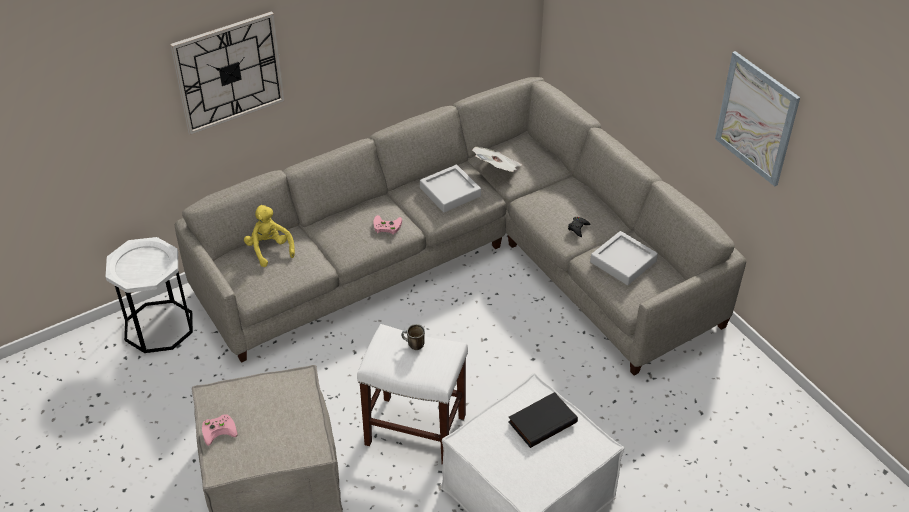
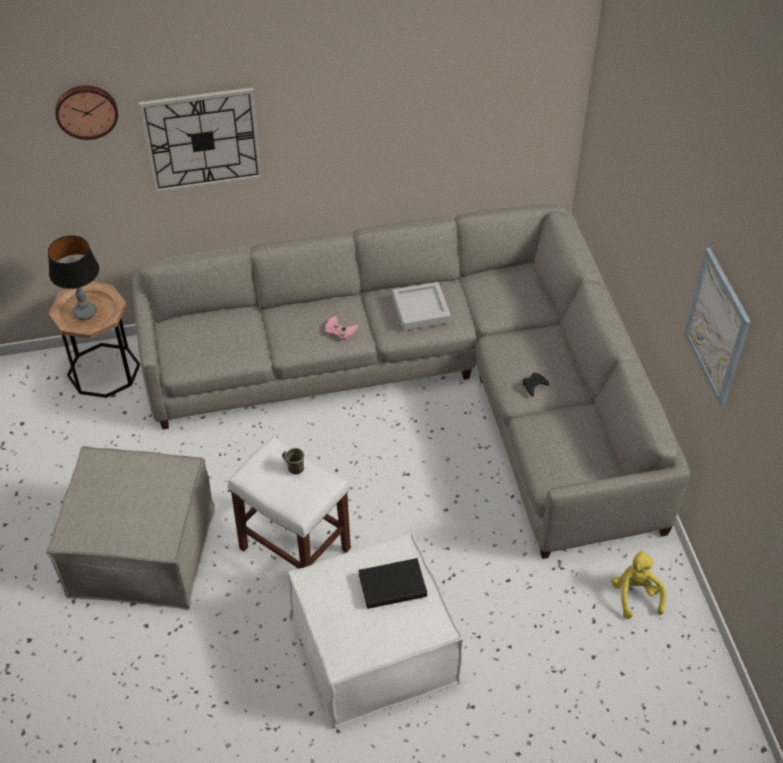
camera: 20 degrees right, 5 degrees up
white side table [106,237,193,353] -> brown side table [49,282,140,398]
pink game controller [202,414,238,446] -> none
yellow plush toy [244,205,295,267] -> yellow plush toy moved to [611,550,666,619]
newspaper [472,147,522,172] -> none
grey tray [590,231,658,285] -> none
none -> table lamp [48,235,99,320]
none -> wall clock [55,85,118,140]

